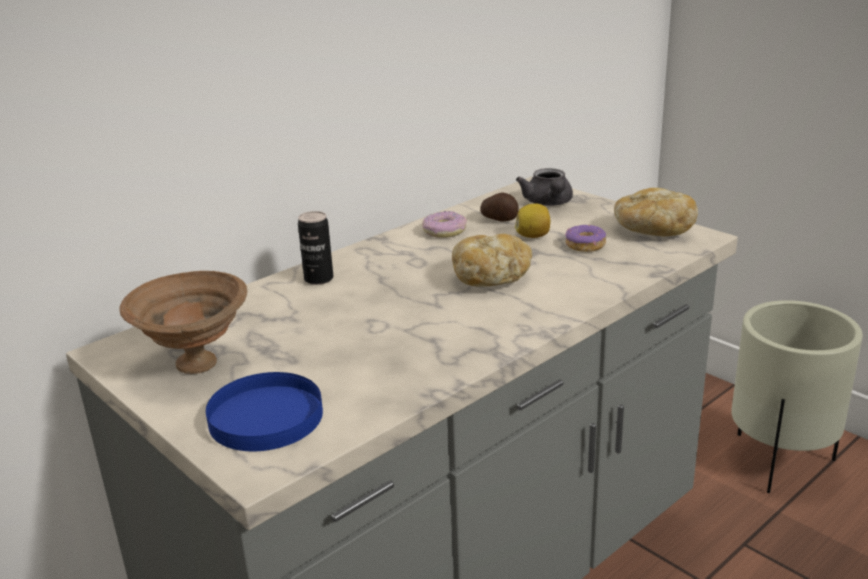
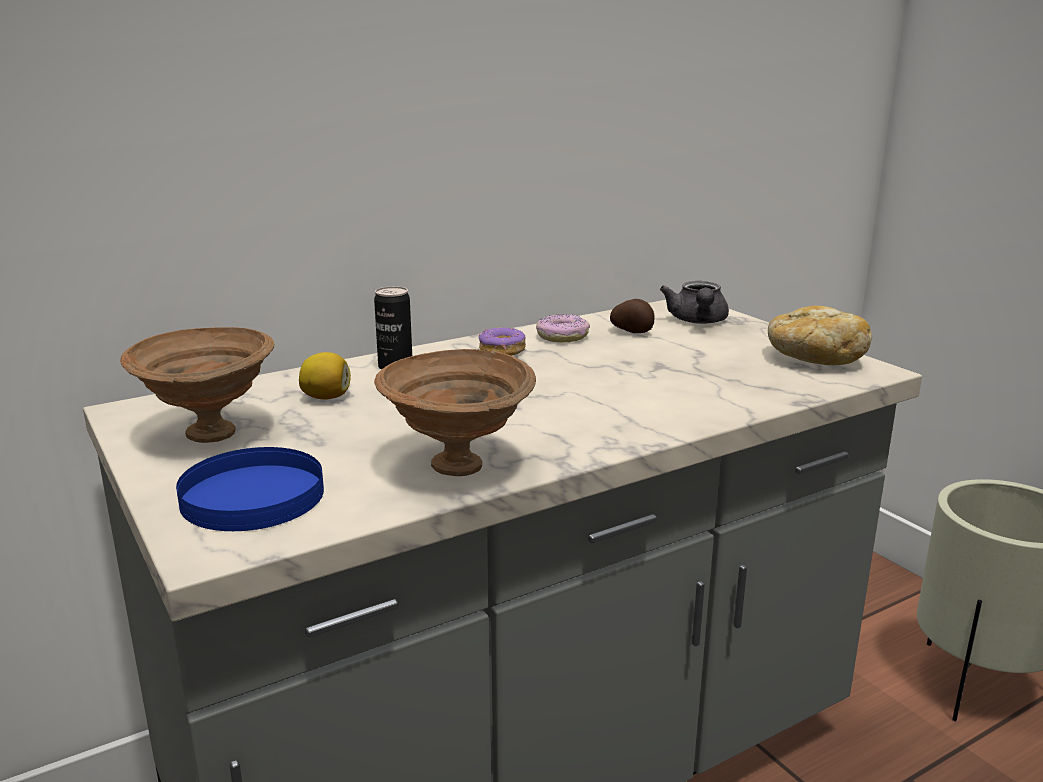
camera: 10 degrees right, 5 degrees down
bread [452,234,532,287] -> none
lemon [515,204,550,238] -> lemon moved to [299,352,351,400]
donut [565,225,606,252] -> donut moved to [479,327,526,356]
none -> brown bowl [374,349,536,476]

